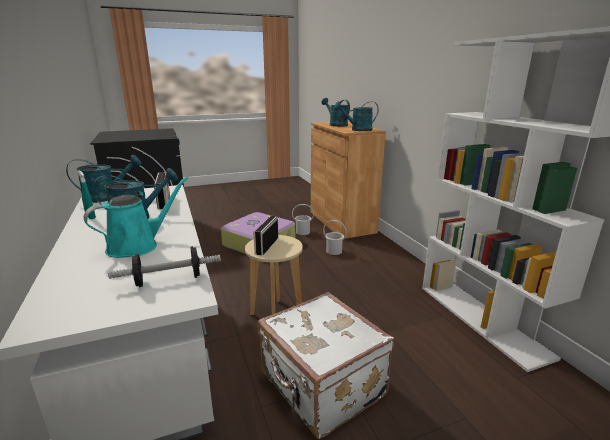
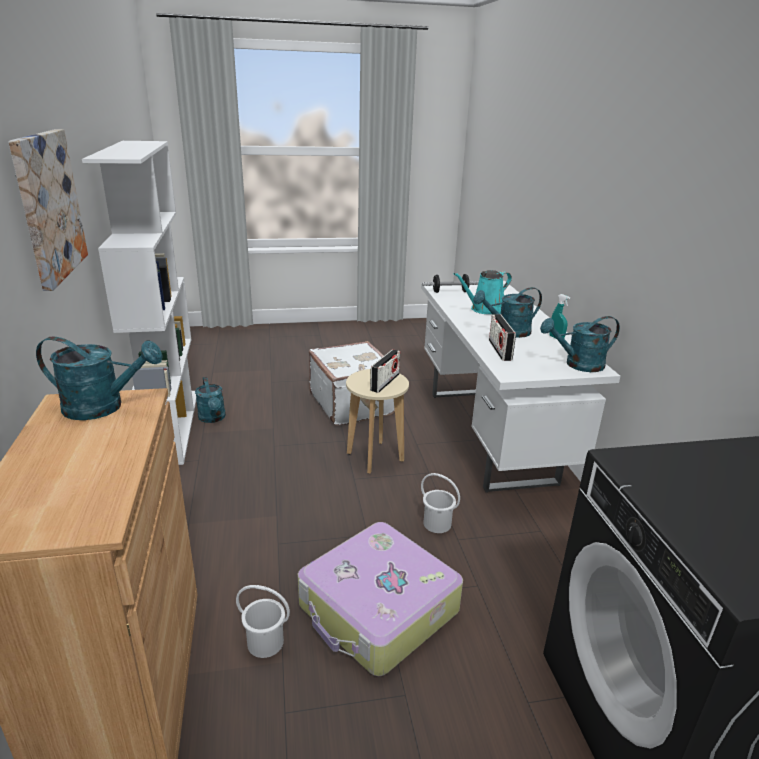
camera: 170 degrees left, 5 degrees up
turquoise watering can [322,98,350,127] -> turquoise watering can moved to [195,377,226,423]
white bucket [323,220,347,255] -> white bucket moved to [421,473,460,533]
none -> picture [8,129,88,291]

